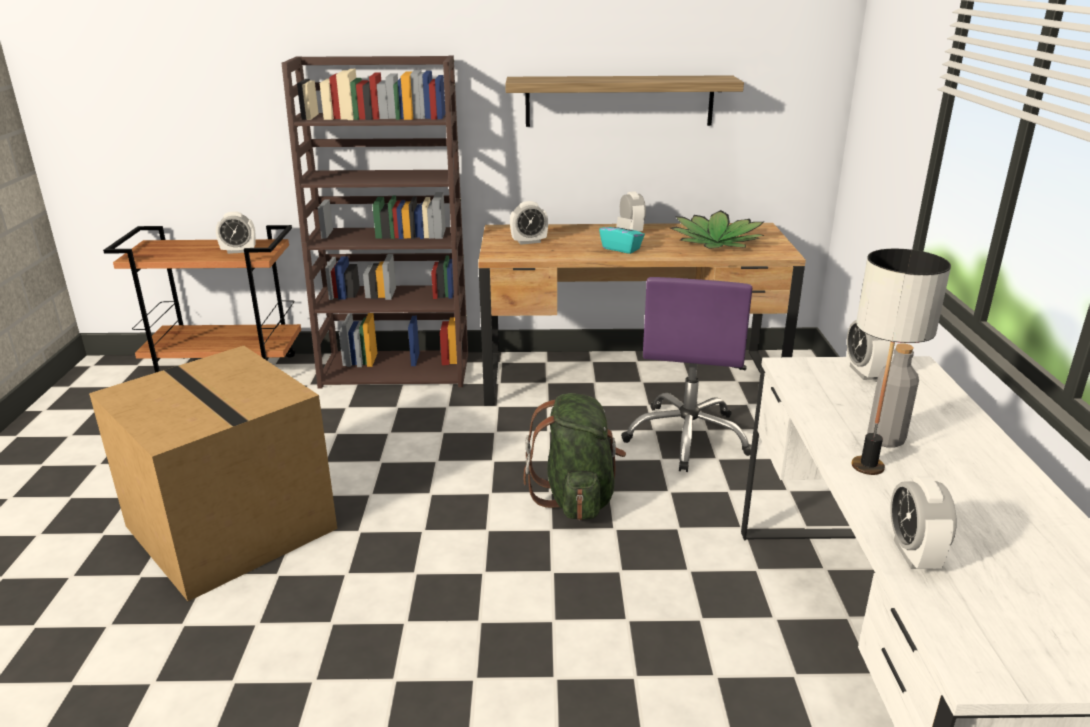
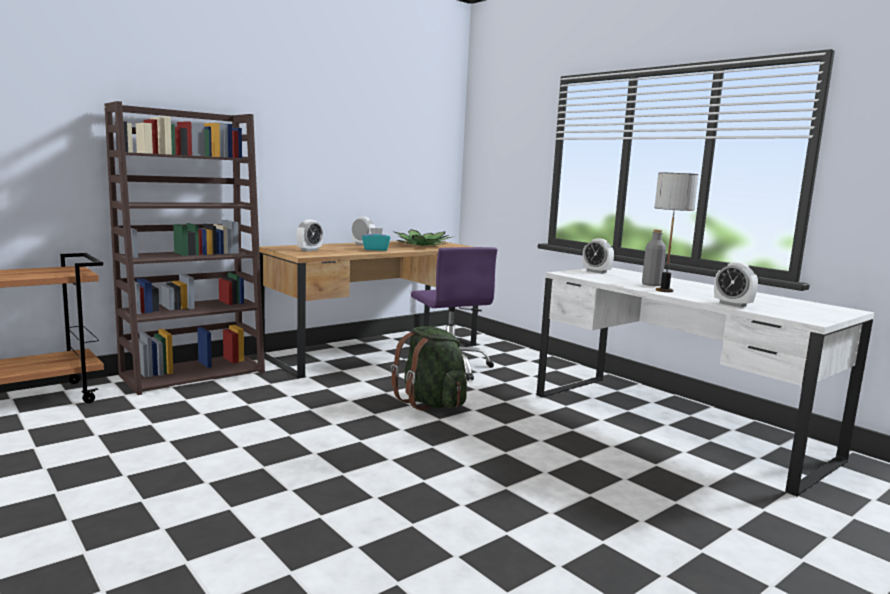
camera: 40 degrees left, 15 degrees down
cardboard box [89,346,337,601] -> none
alarm clock [216,212,256,254] -> none
shelf [505,75,744,127] -> none

